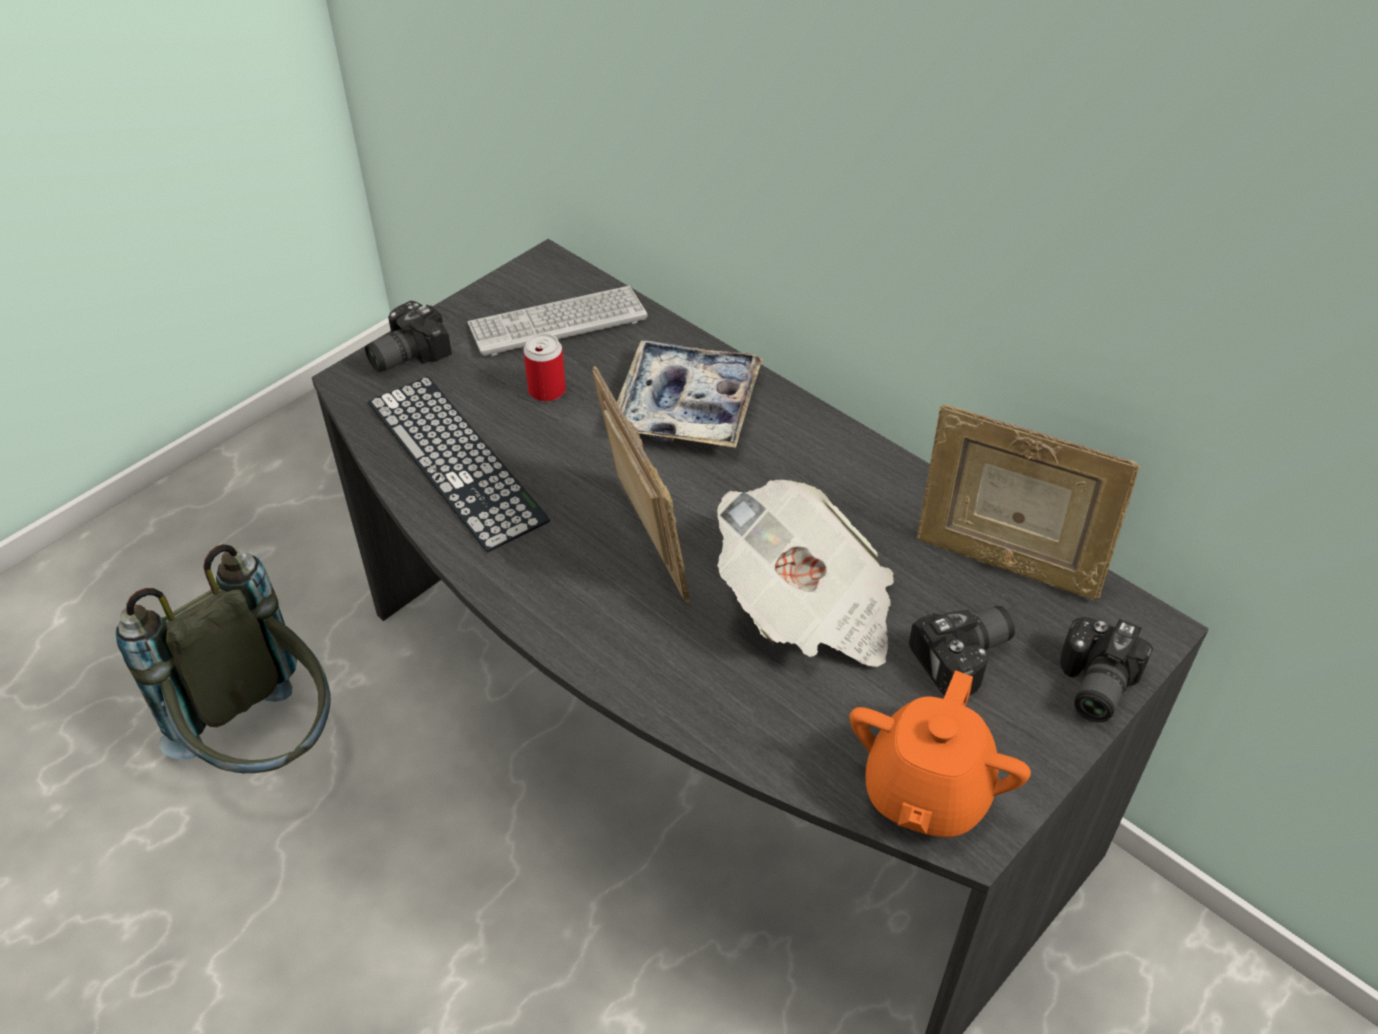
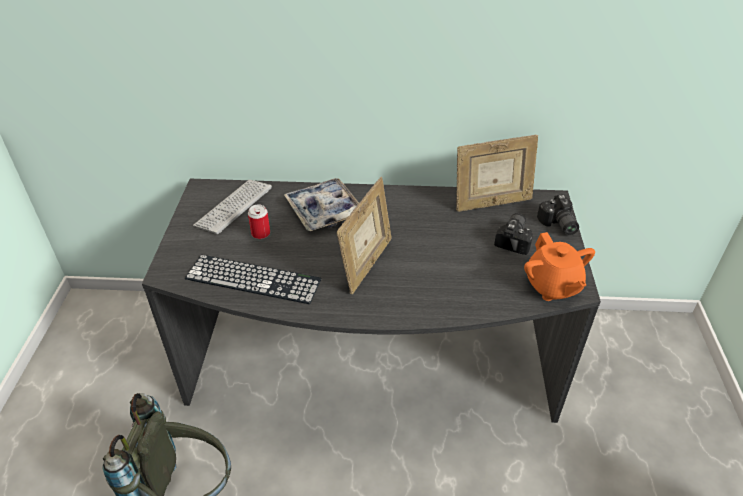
camera: 40 degrees left, 5 degrees down
camera [365,301,452,372] -> none
picture frame [592,366,690,603] -> picture frame turned 90 degrees clockwise [337,177,392,294]
newspaper [717,480,894,667] -> none

